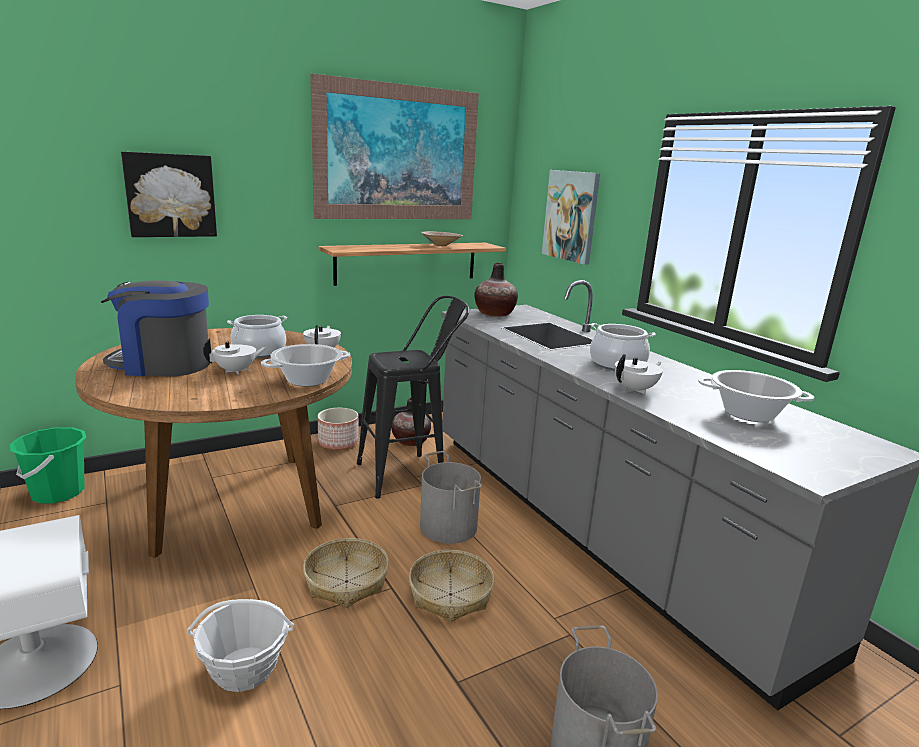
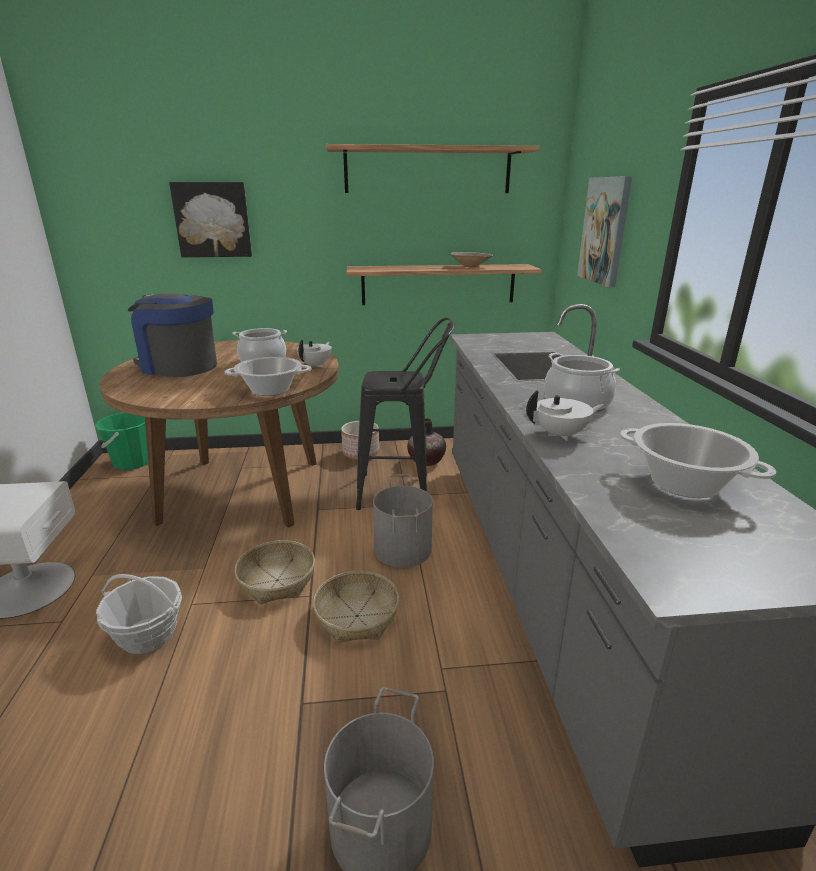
camera: 25 degrees right, 5 degrees up
white teapot [203,338,267,375] -> none
picture [310,73,479,219] -> shelf [326,144,540,193]
vase [474,263,518,317] -> none

